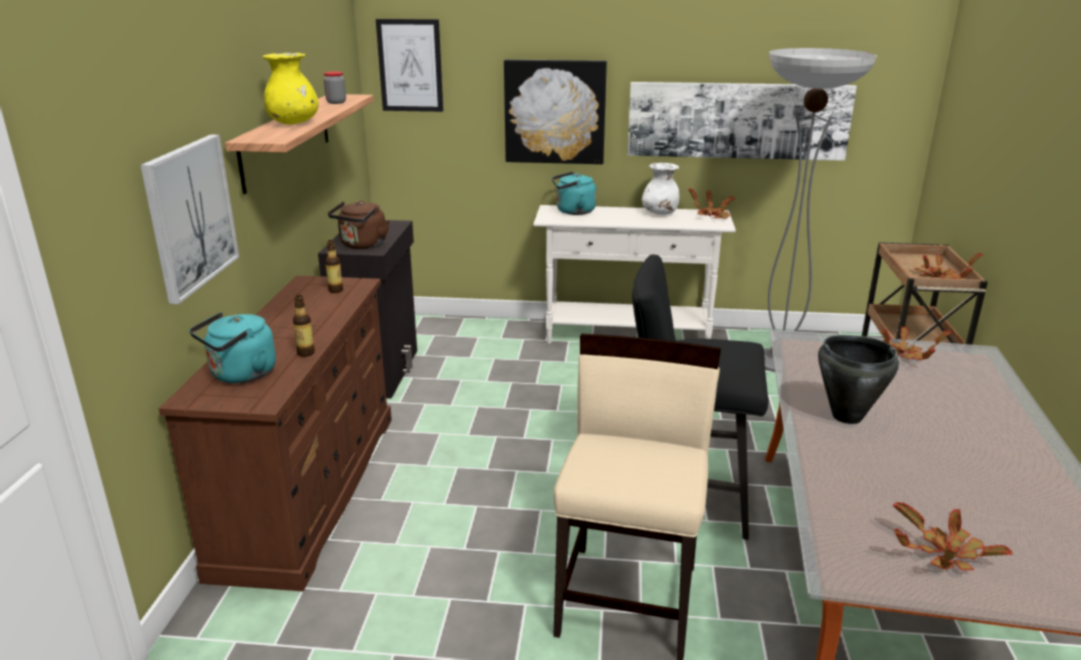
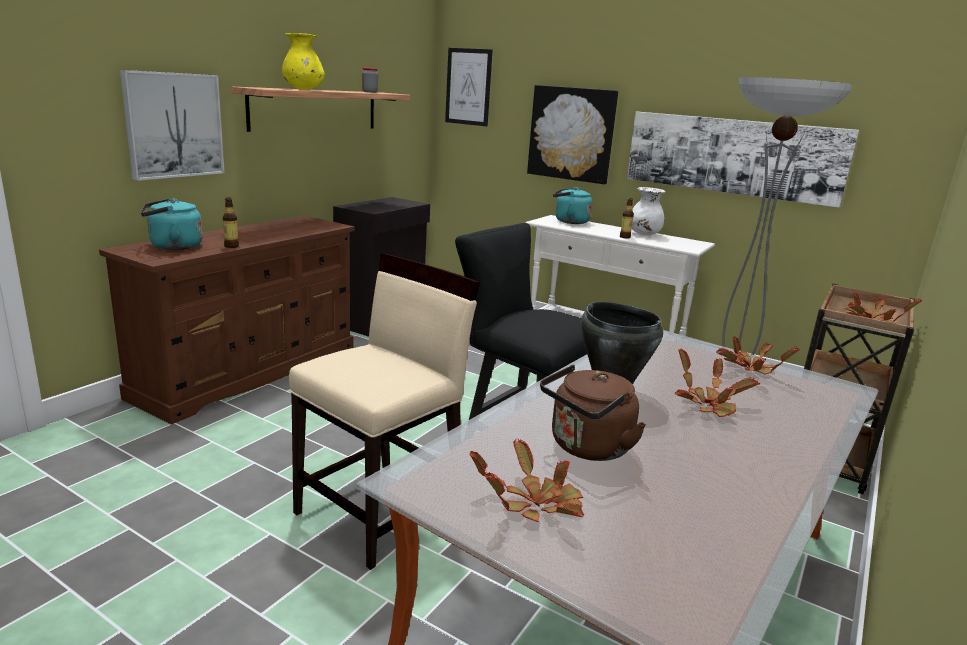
camera: 25 degrees right, 5 degrees down
bottle [325,240,343,293] -> bottle moved to [620,198,634,239]
brown kettle [328,201,389,249] -> brown kettle moved to [540,364,646,461]
potted plant [688,188,735,219] -> potted plant moved to [675,348,760,417]

